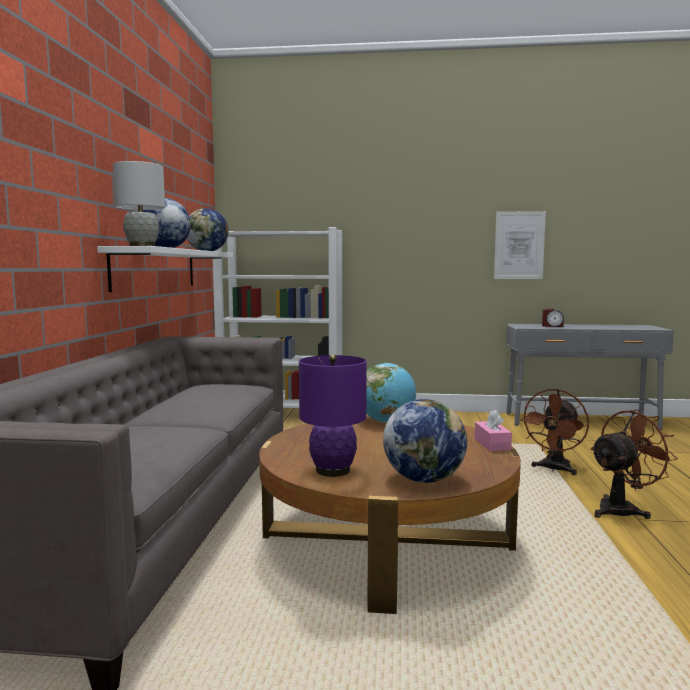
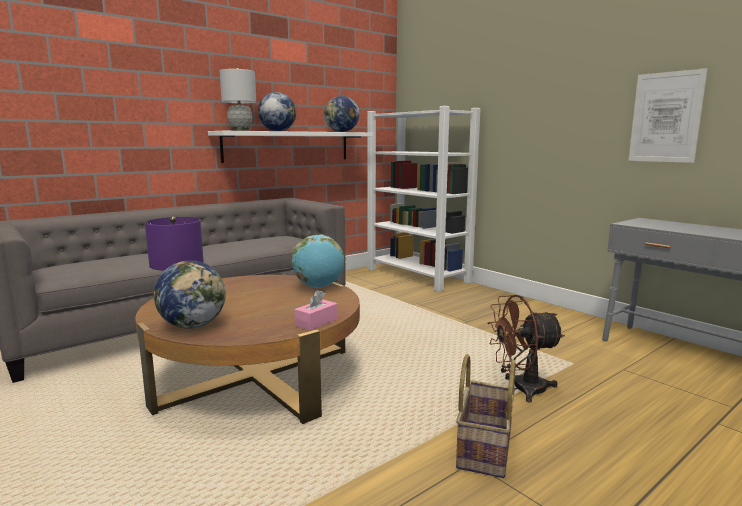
camera: 45 degrees right, 5 degrees up
alarm clock [542,308,564,327] -> none
brown fan [590,409,678,519] -> basket [456,354,516,478]

